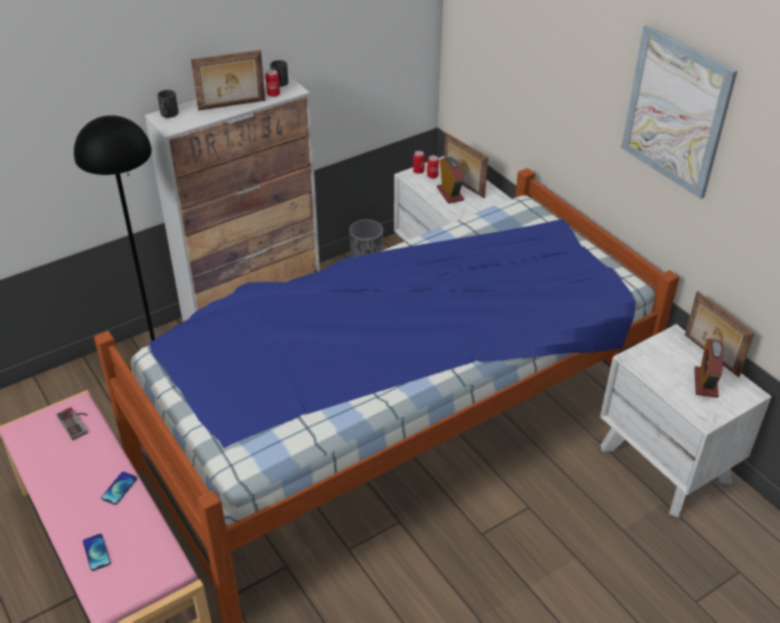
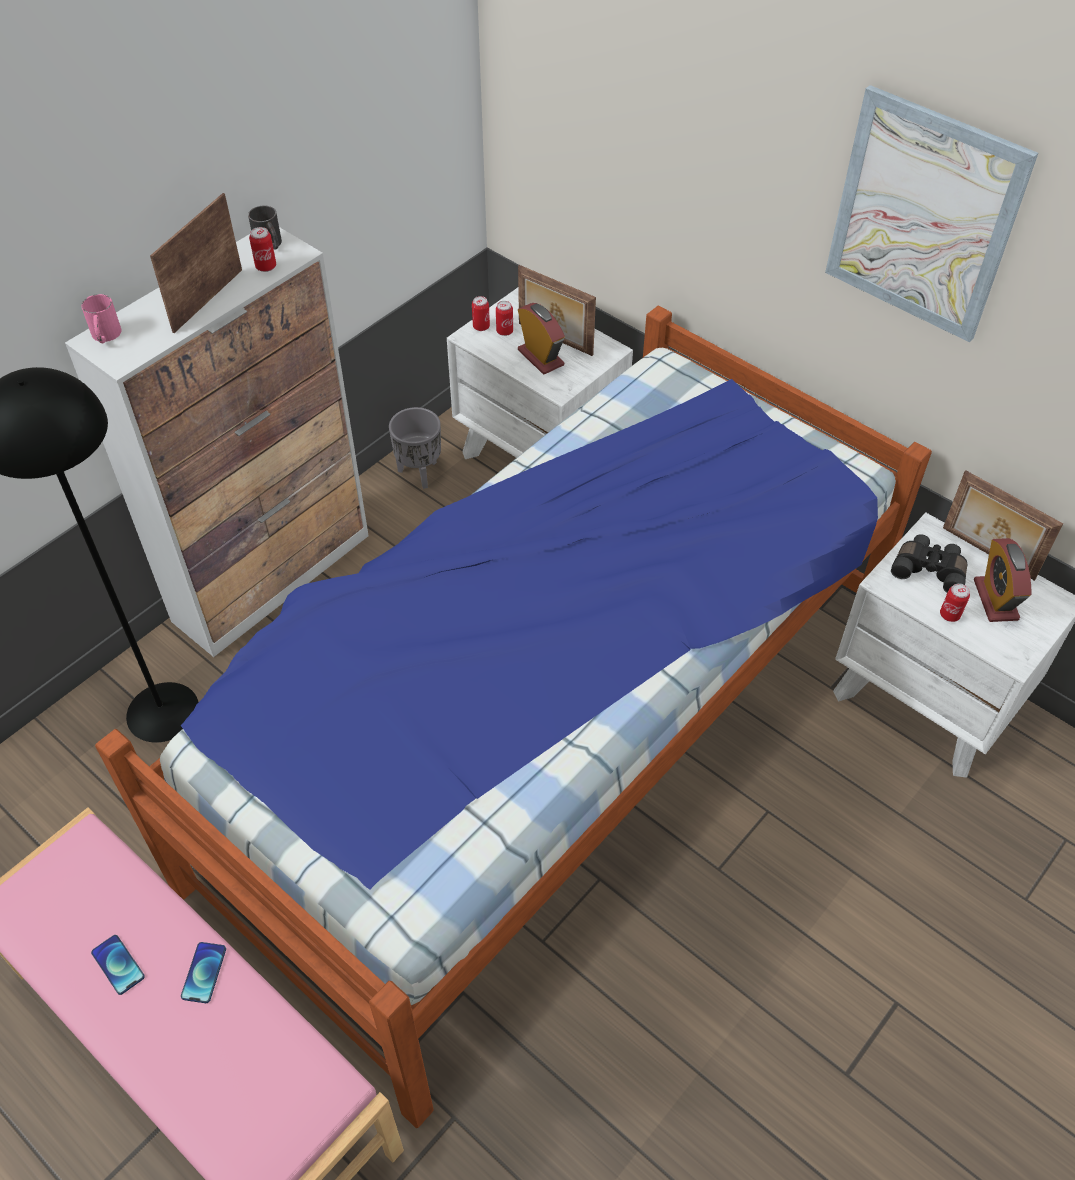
camera: 15 degrees left, 10 degrees up
game controller [56,407,88,440] -> none
phone [83,534,111,571] -> phone moved to [91,935,145,995]
black mug [157,90,179,118] -> pink mug [81,294,122,343]
picture frame [191,50,266,111] -> picture frame turned 150 degrees clockwise [150,193,242,333]
none -> black binoculars [891,534,967,593]
none -> can [940,583,970,622]

